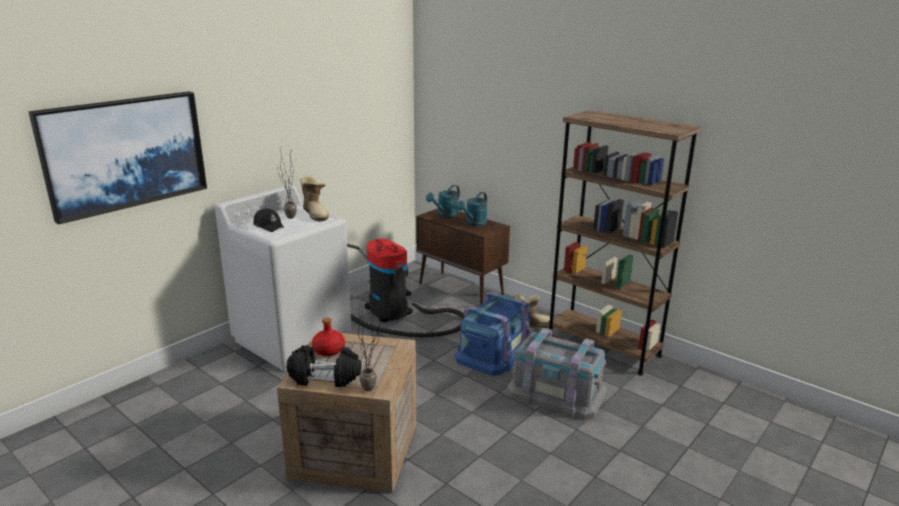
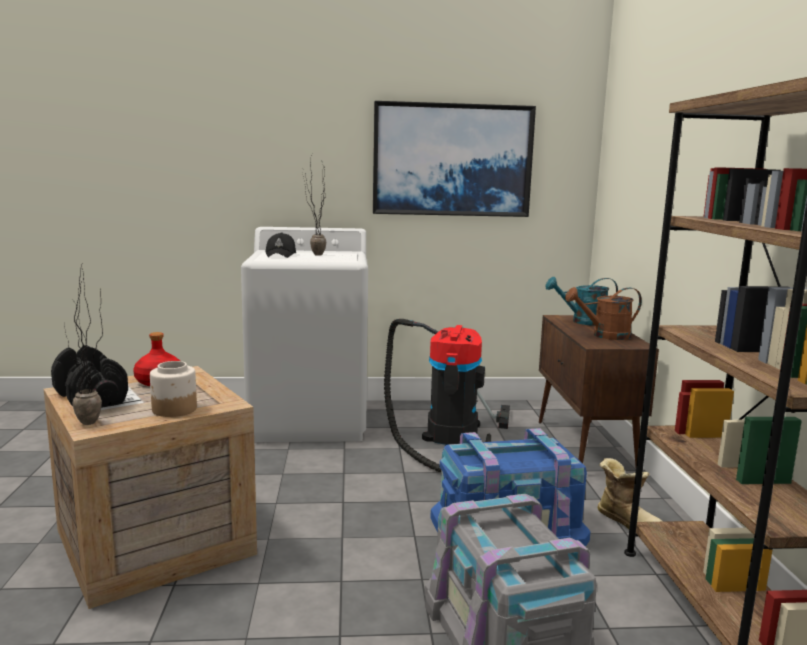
camera: 45 degrees right, 10 degrees down
picture [29,91,207,224] -> picture moved to [373,101,536,217]
boot [300,176,329,222] -> none
turquoise watering can [457,192,487,226] -> brown watering can [565,287,642,340]
none -> jar [150,361,197,417]

